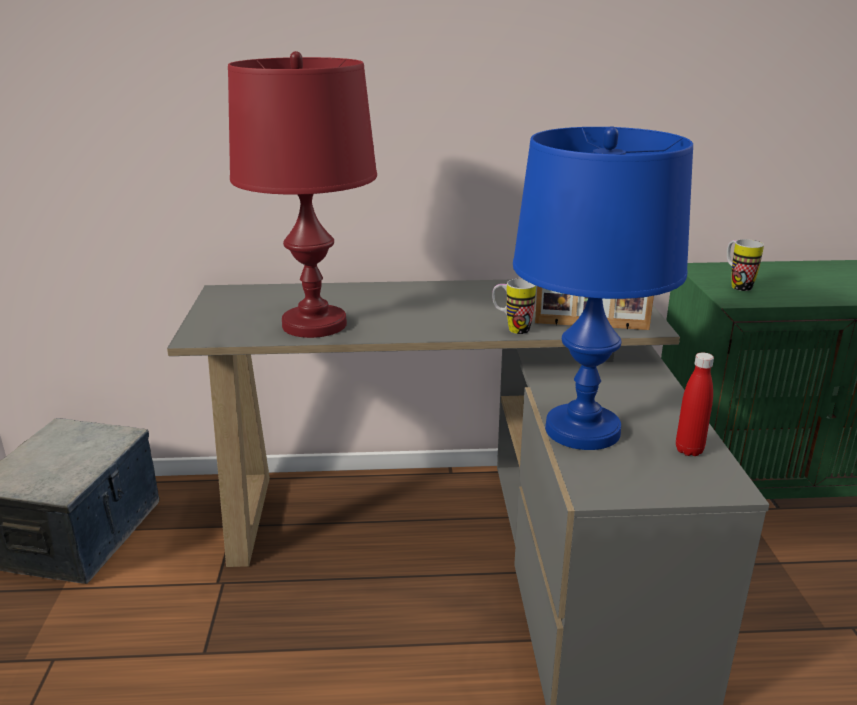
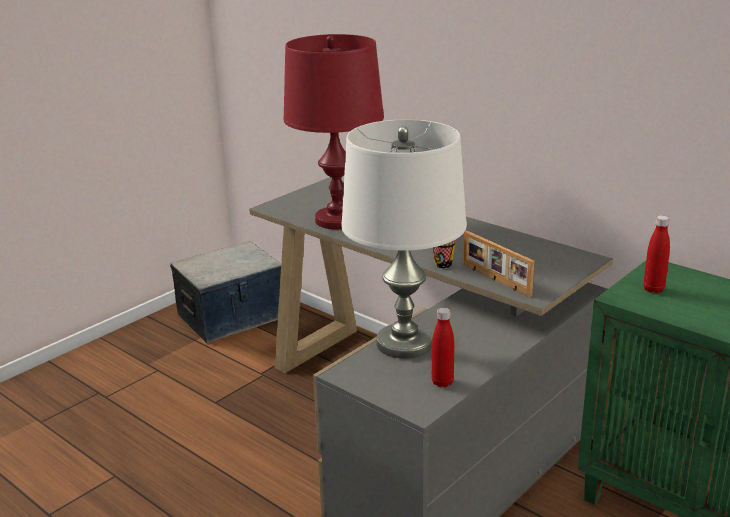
camera: 45 degrees right, 0 degrees up
blue table lamp [513,126,693,450] -> white table lamp [341,119,467,359]
mug [727,239,764,291] -> red bottle [643,215,670,293]

